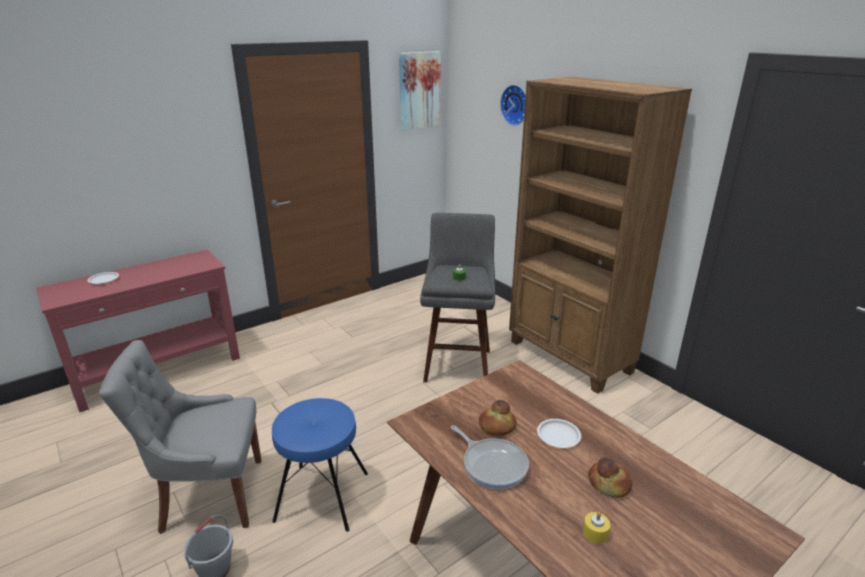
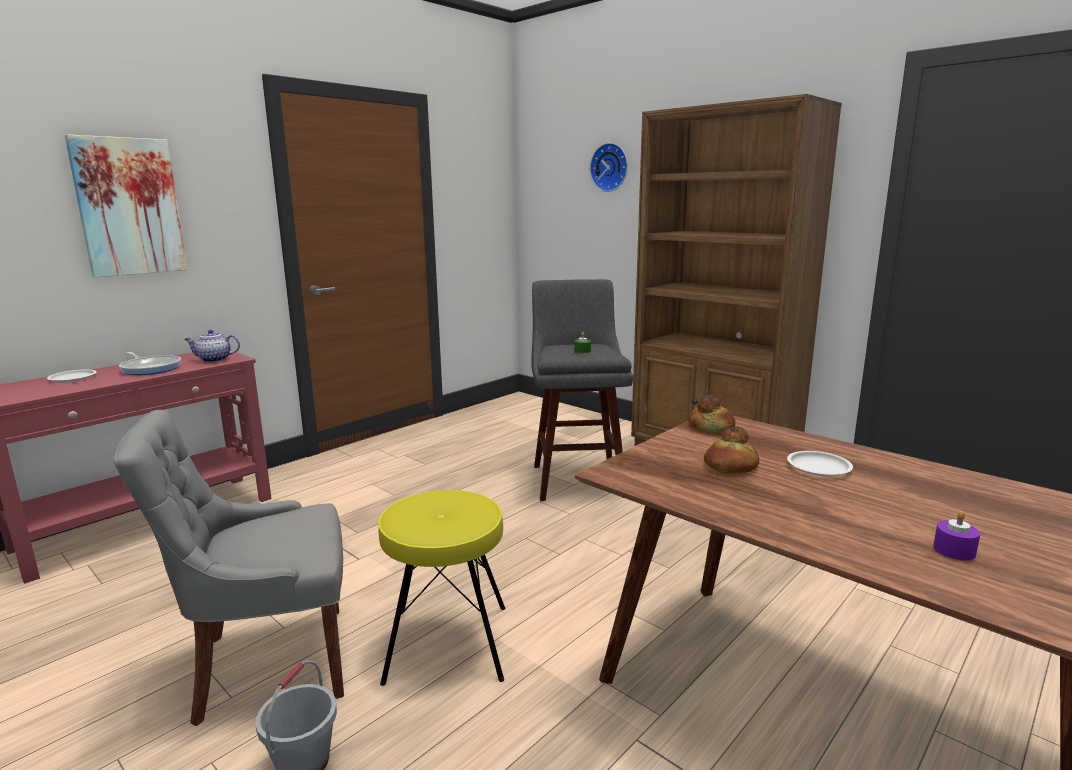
camera: 10 degrees left, 10 degrees down
blue stool [272,398,368,532] -> yellow stool [378,490,505,686]
picture [399,51,441,131] -> picture moved to [65,134,188,278]
frying pan [451,425,529,489] -> frying pan moved to [119,352,181,375]
yellow candle [583,512,610,544] -> purple candle [933,511,980,560]
bread [588,457,633,498] -> bread moved to [688,395,735,433]
none -> teapot [185,330,240,362]

